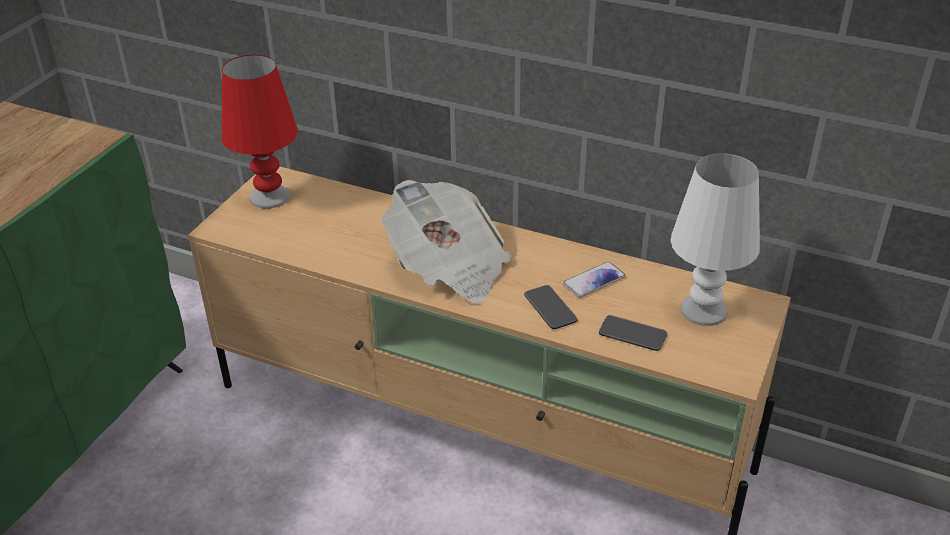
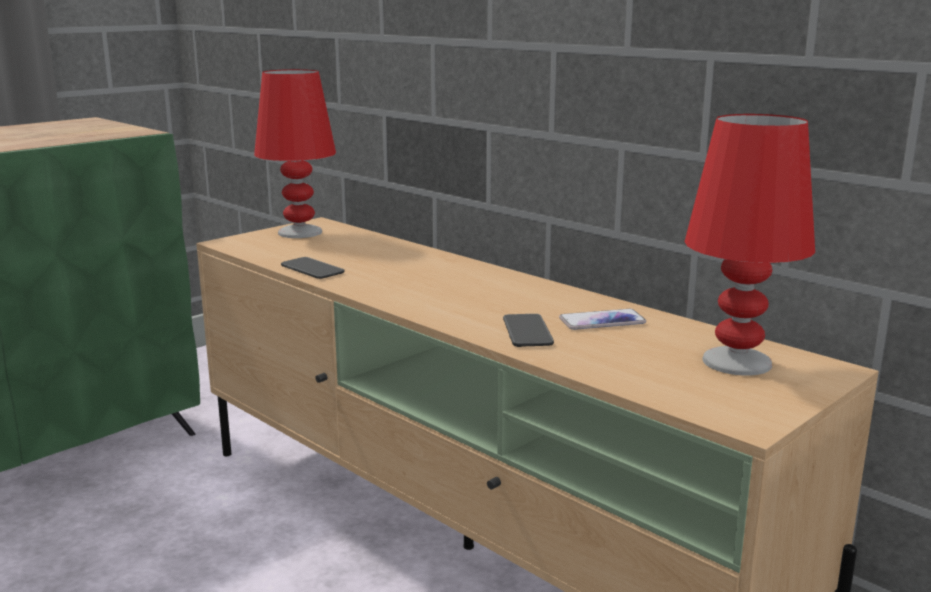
camera: 20 degrees right, 20 degrees down
newspaper [382,180,511,303] -> none
phone [599,315,667,351] -> phone moved to [281,257,344,279]
white table lamp [671,153,760,326] -> red table lamp [685,114,815,376]

